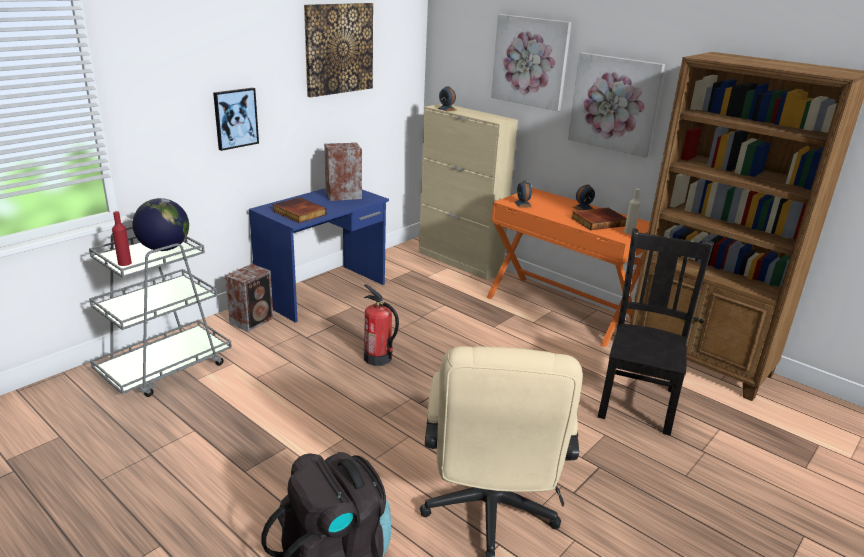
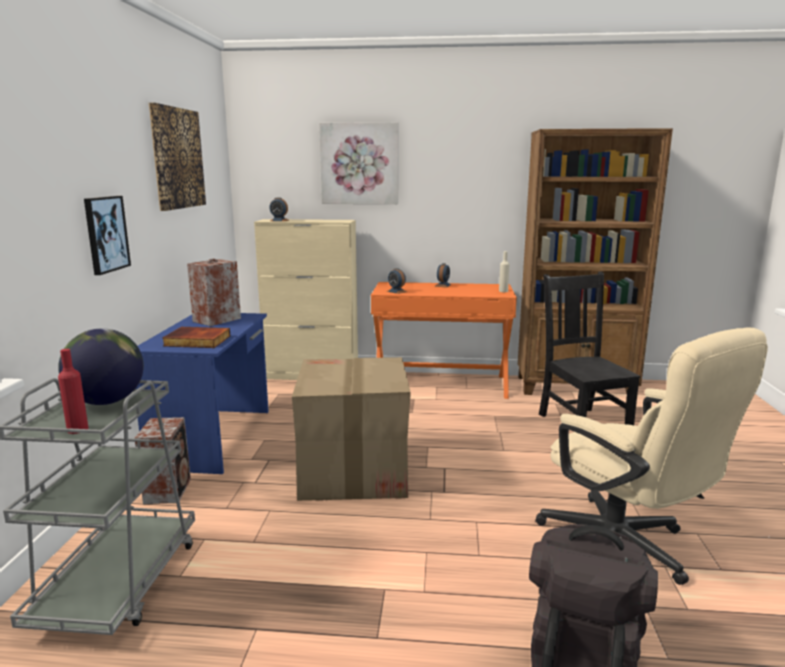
camera: 35 degrees left, 10 degrees down
fire extinguisher [364,284,399,366] -> cardboard box [292,357,411,501]
picture [568,52,665,158] -> none
book [571,208,627,230] -> none

